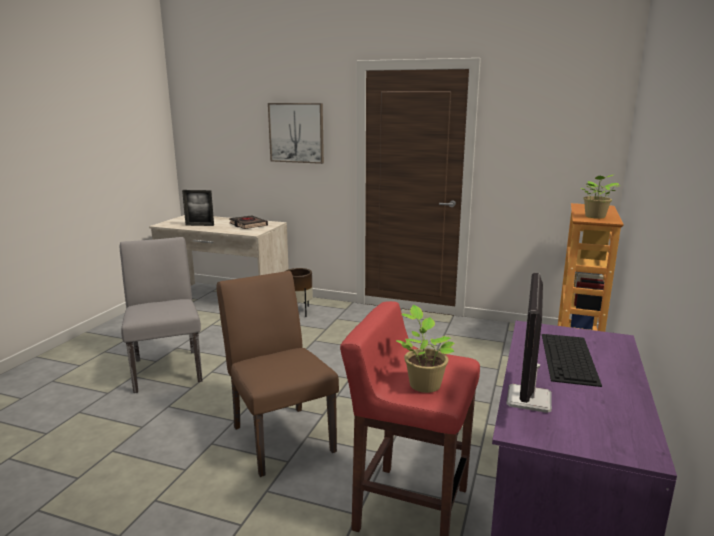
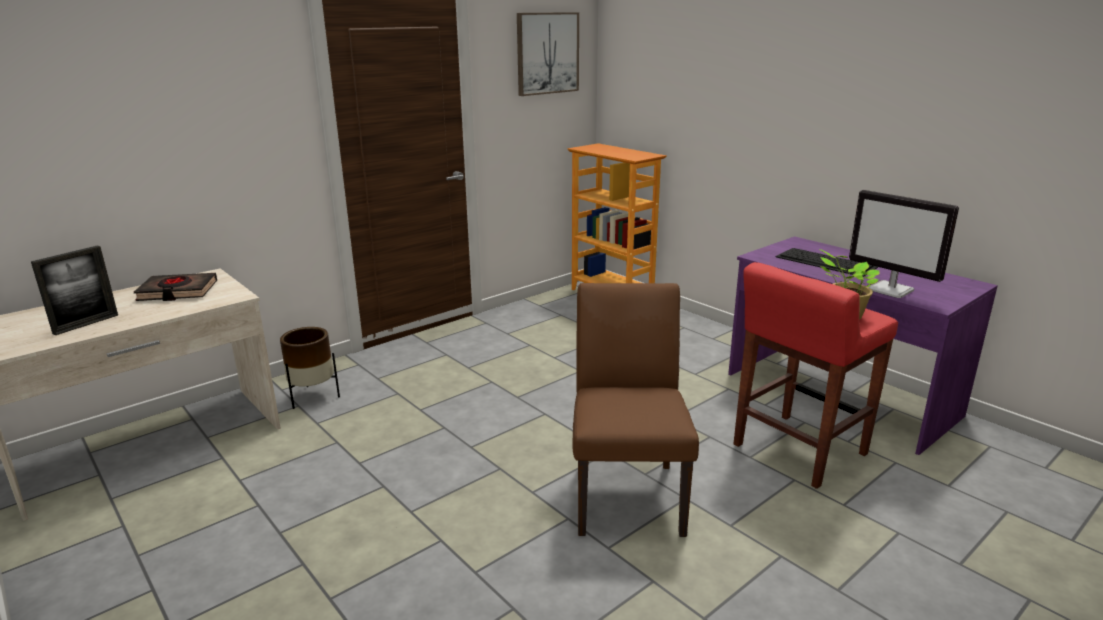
camera: 60 degrees left, 5 degrees up
grey chair [120,237,203,393] -> none
brown chair [217,271,339,477] -> brown chair turned 90 degrees clockwise [572,283,699,537]
picture [268,103,324,164] -> picture moved to [517,12,579,96]
potted plant [581,174,622,219] -> none

